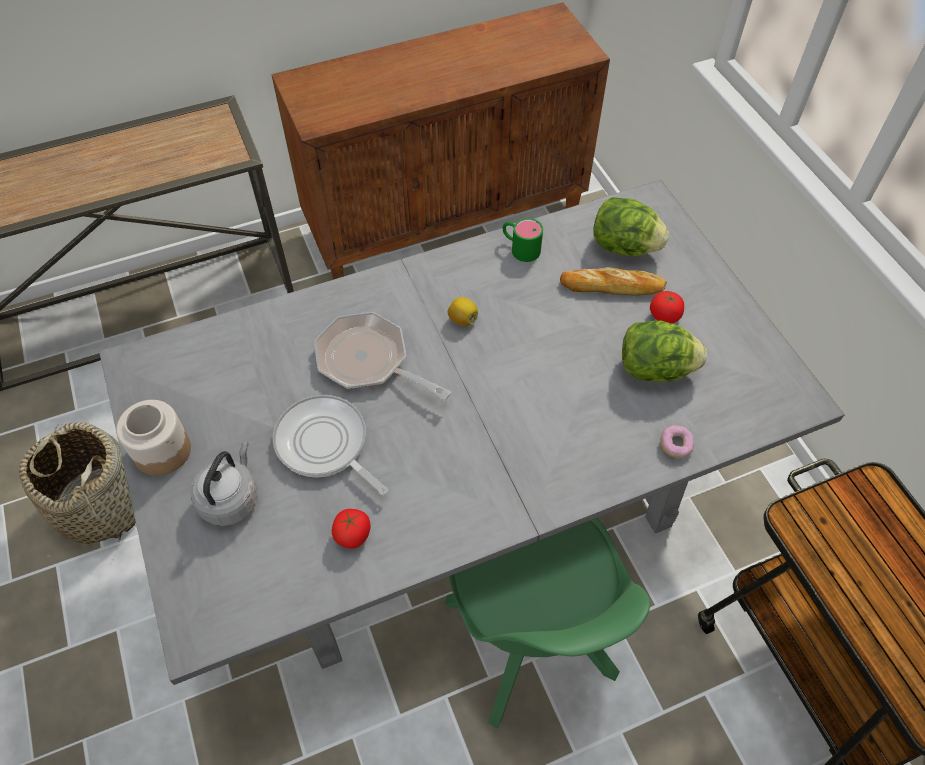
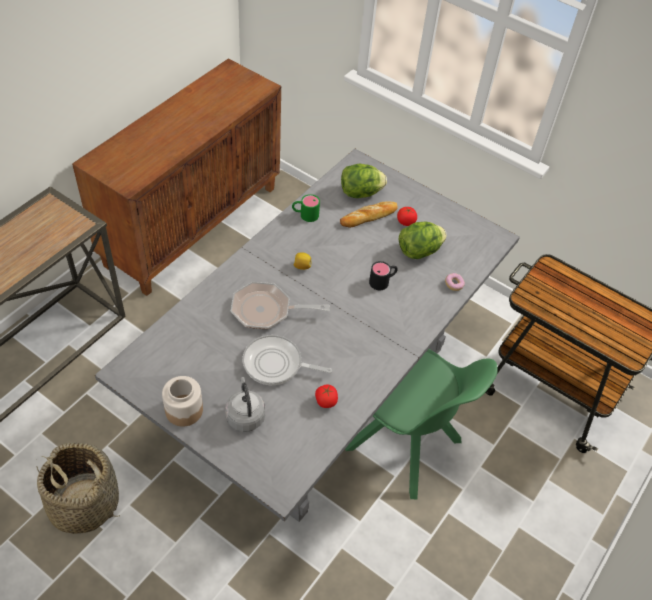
camera: 35 degrees left, 5 degrees down
none -> black mug [369,261,398,290]

